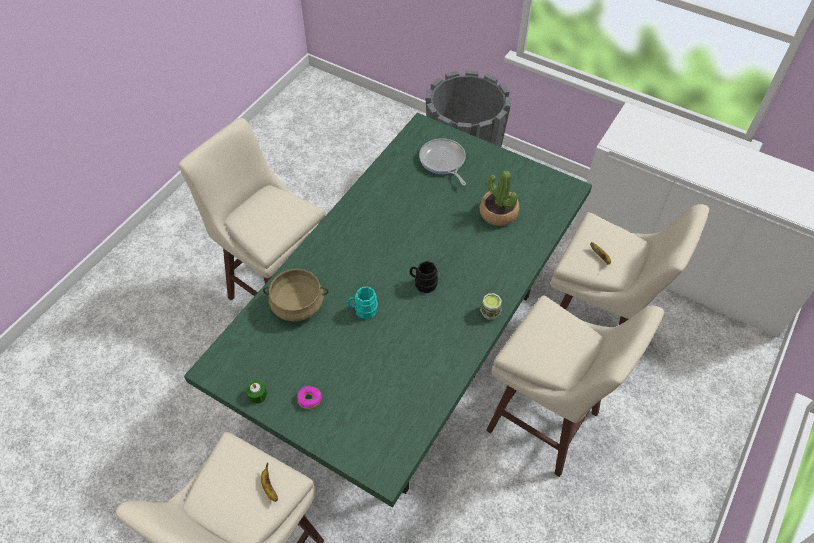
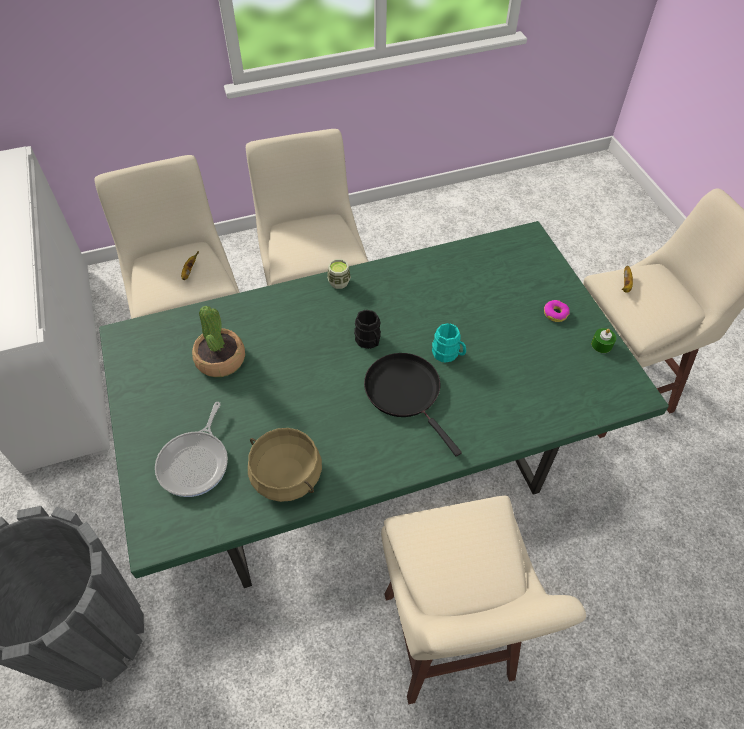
camera: 140 degrees left, 0 degrees up
beige cooking pot [263,269,329,322] -> beige cooking pot moved to [248,428,322,502]
none -> black frying pan [364,353,462,457]

